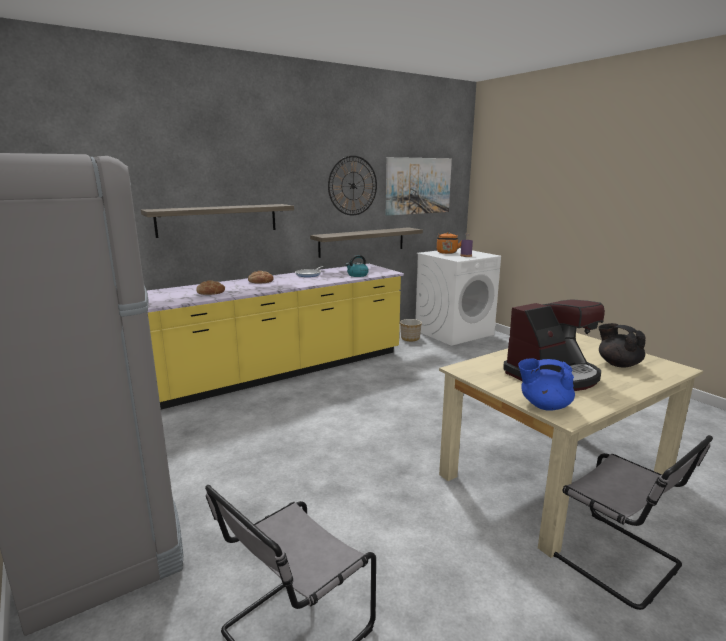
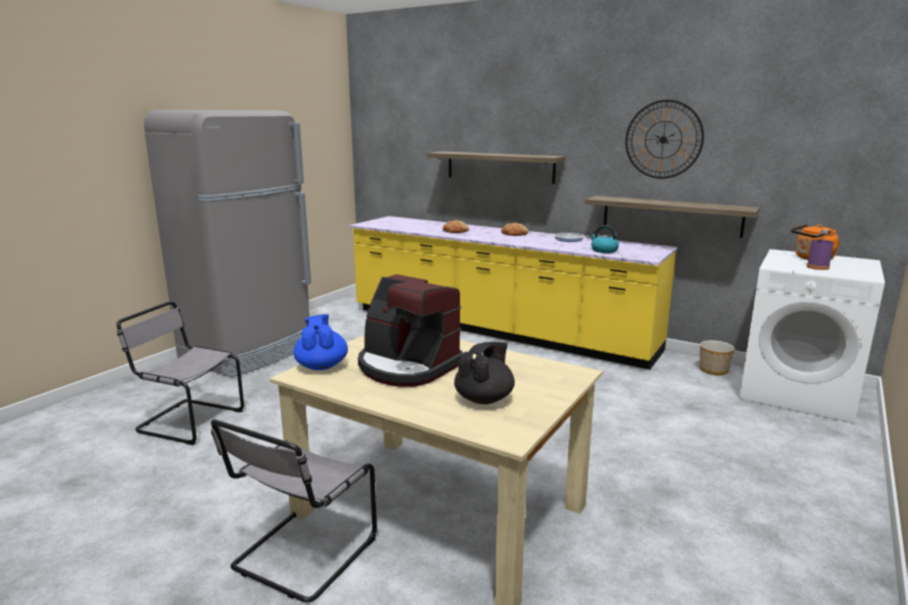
camera: 65 degrees right, 0 degrees up
picture [386,157,452,216] -> none

